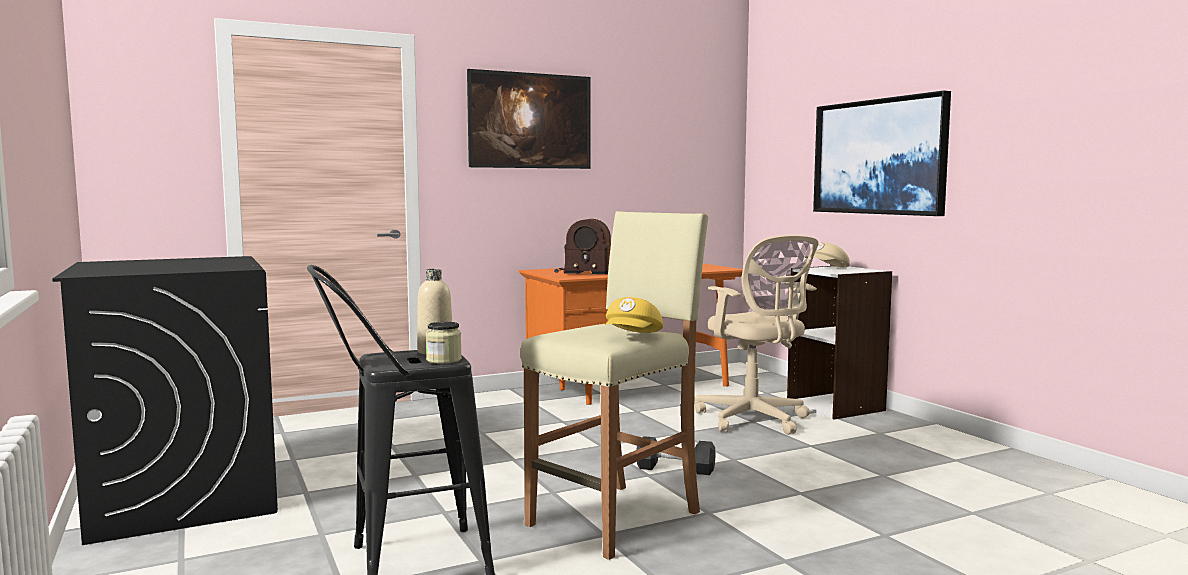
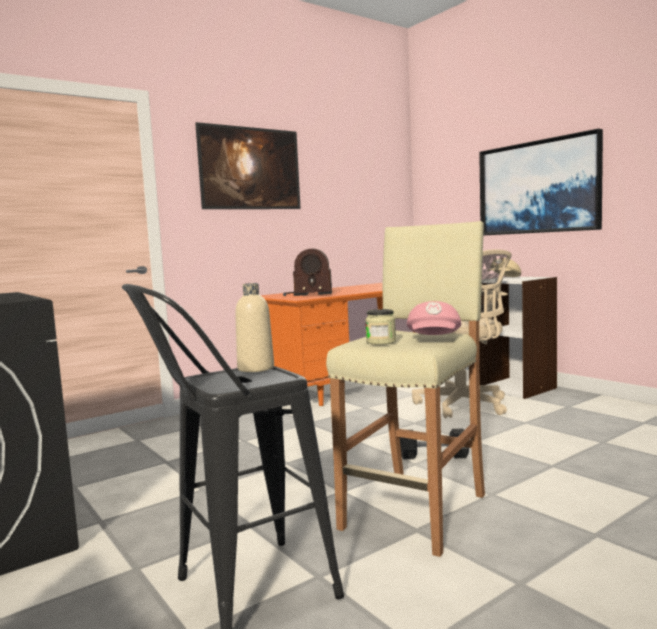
camera: 10 degrees left, 0 degrees up
jar [426,322,462,364] -> jar moved to [365,309,396,345]
yellow cap [605,297,663,333] -> pink cap [407,301,461,335]

